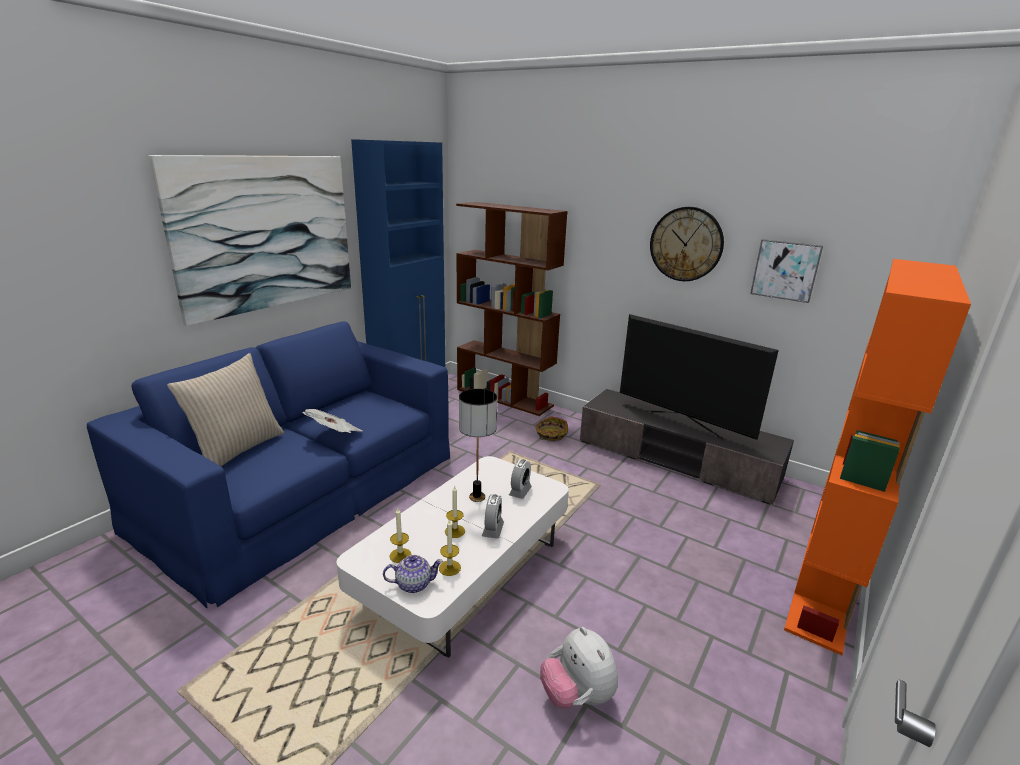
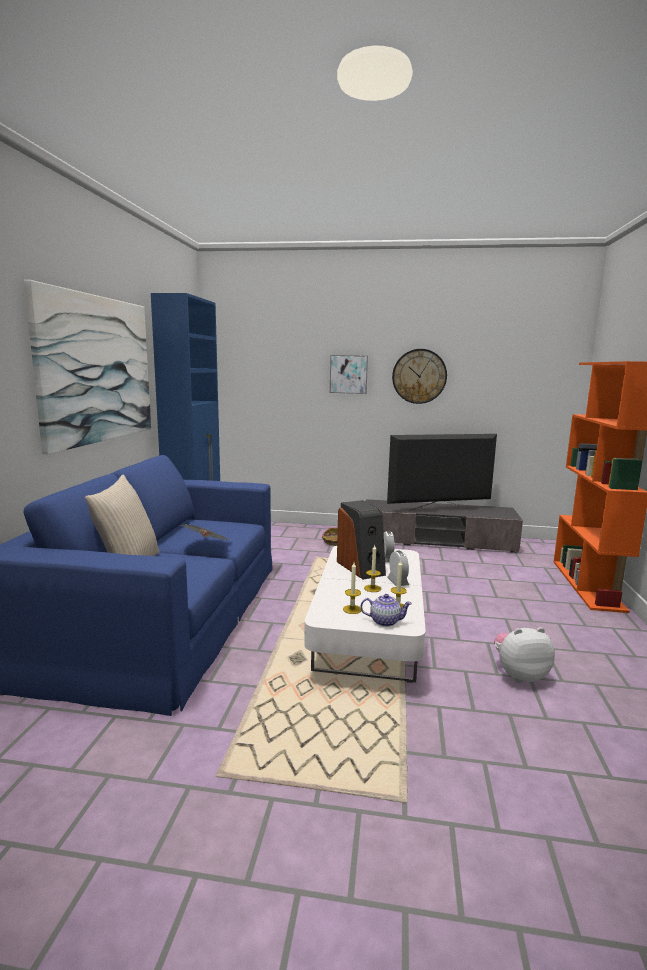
camera: 25 degrees left, 10 degrees down
teapot [383,555,443,593] -> teapot turned 45 degrees clockwise [360,594,412,627]
brown bookcase [456,202,568,416] -> none
table lamp [459,389,497,502] -> speaker [337,500,386,580]
plush toy [540,627,618,709] -> plush toy turned 135 degrees clockwise [494,627,555,683]
television [620,314,779,440] -> television turned 150 degrees clockwise [387,434,497,511]
picture [750,239,823,303] -> picture moved to [330,355,368,394]

